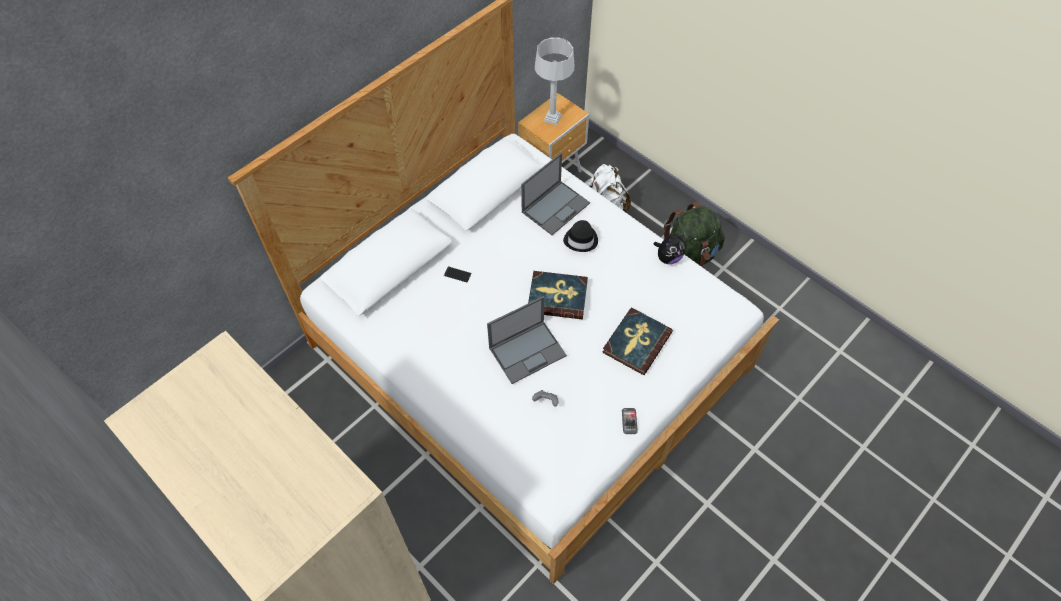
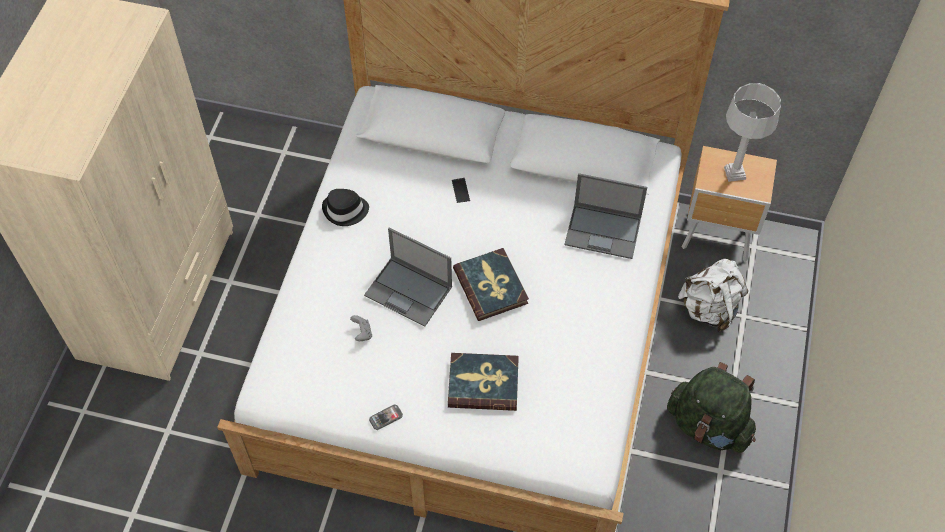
camera: 60 degrees right, 0 degrees up
black hat [563,220,598,252] -> black hat moved to [322,189,369,226]
plush toy [654,234,685,264] -> none

